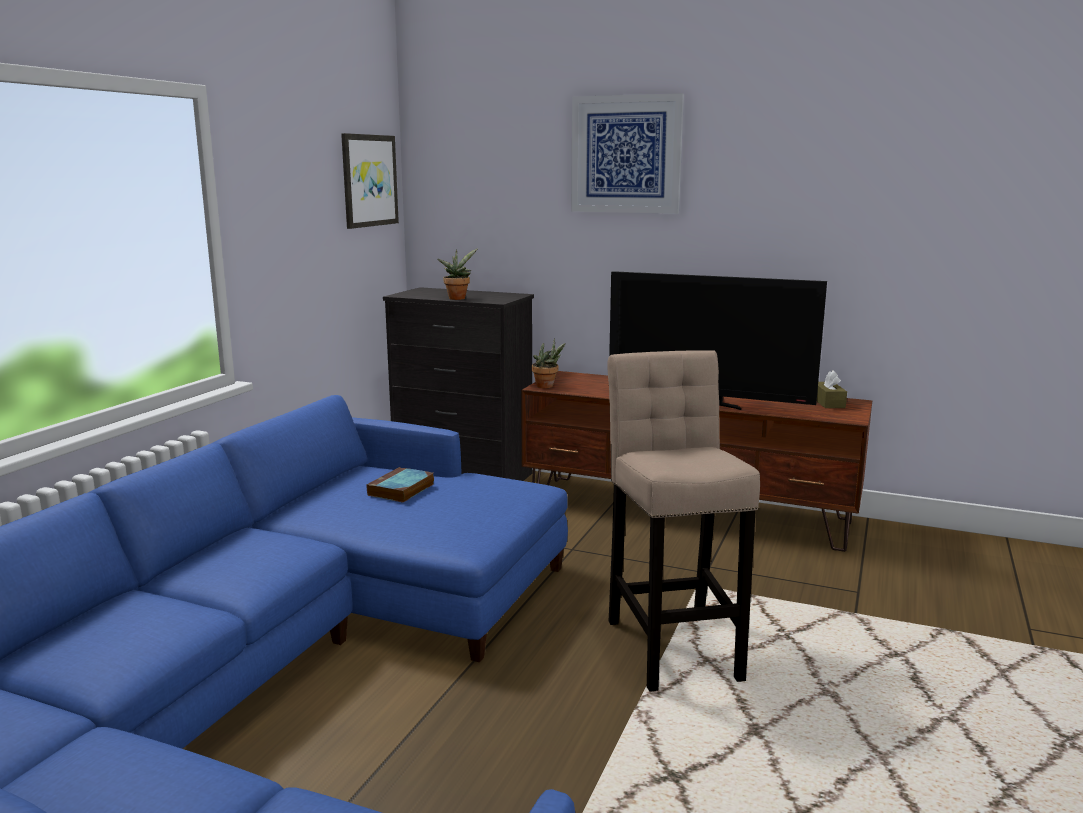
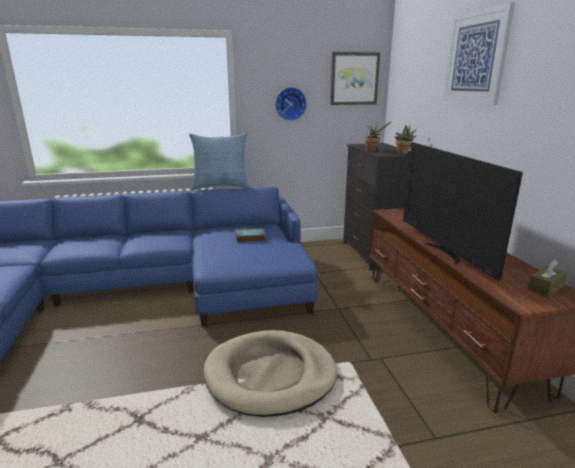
camera: 55 degrees right, 5 degrees up
potted plant [532,338,565,388] -> potted plant moved to [395,125,417,154]
beige stool [607,350,760,692] -> beige dog bed [204,330,337,417]
none -> pillow [189,133,250,190]
none -> wall clock [275,87,307,121]

